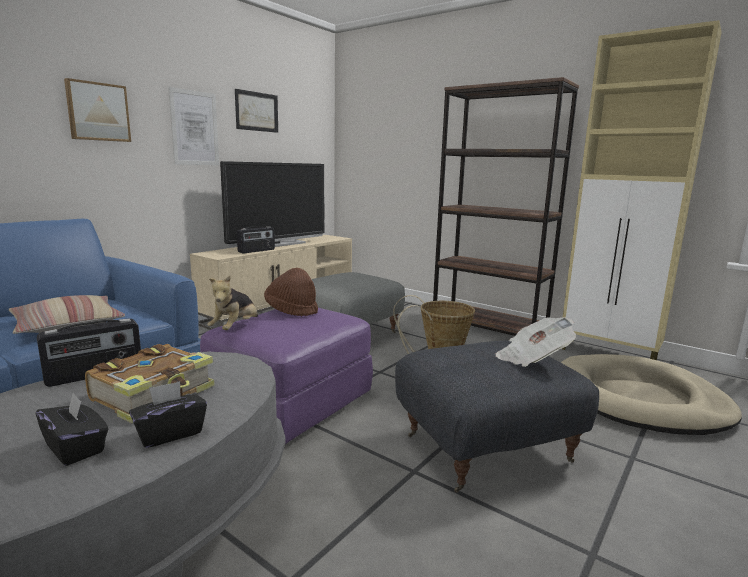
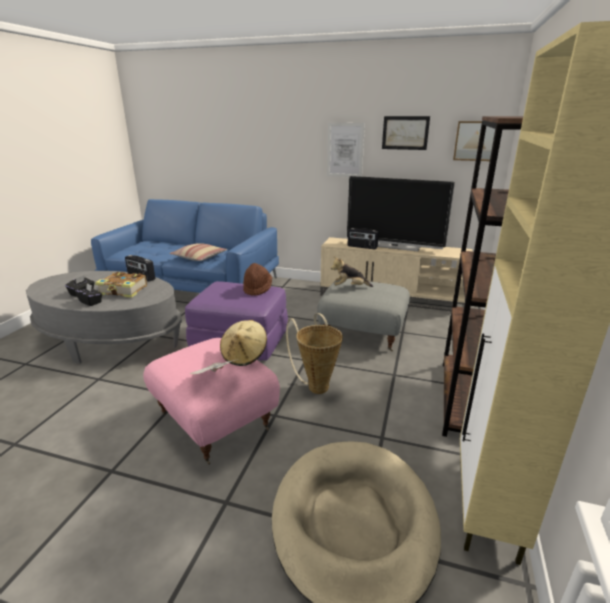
camera: 70 degrees right, 10 degrees up
picture [64,78,131,142] -> picture moved to [453,121,495,161]
plush toy [207,276,258,330] -> plush toy moved to [331,256,373,287]
grey ottoman [395,340,599,493] -> pink ottoman [143,338,280,465]
none -> beige hat [220,320,267,366]

